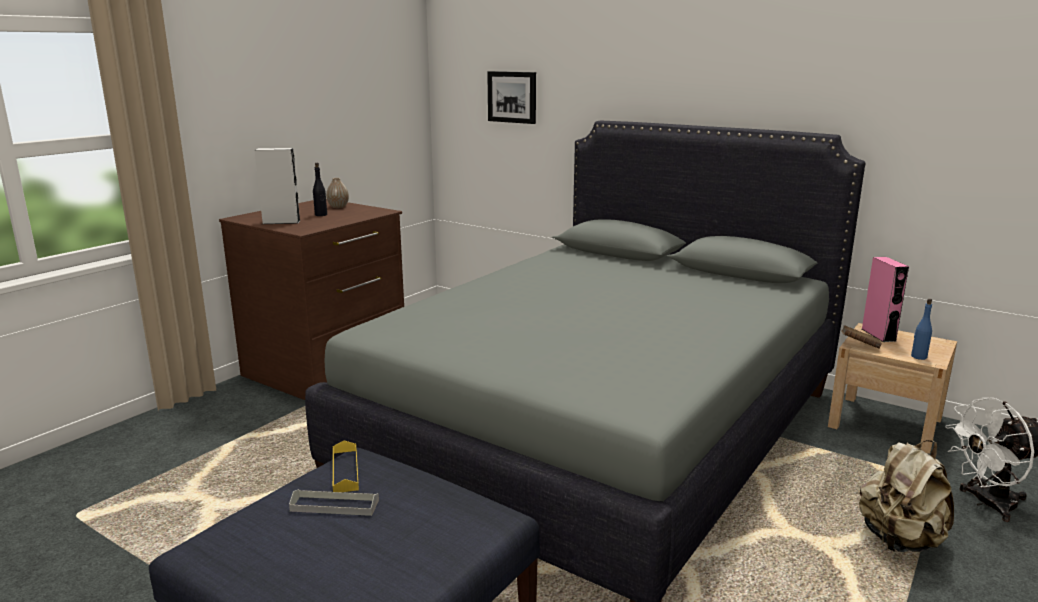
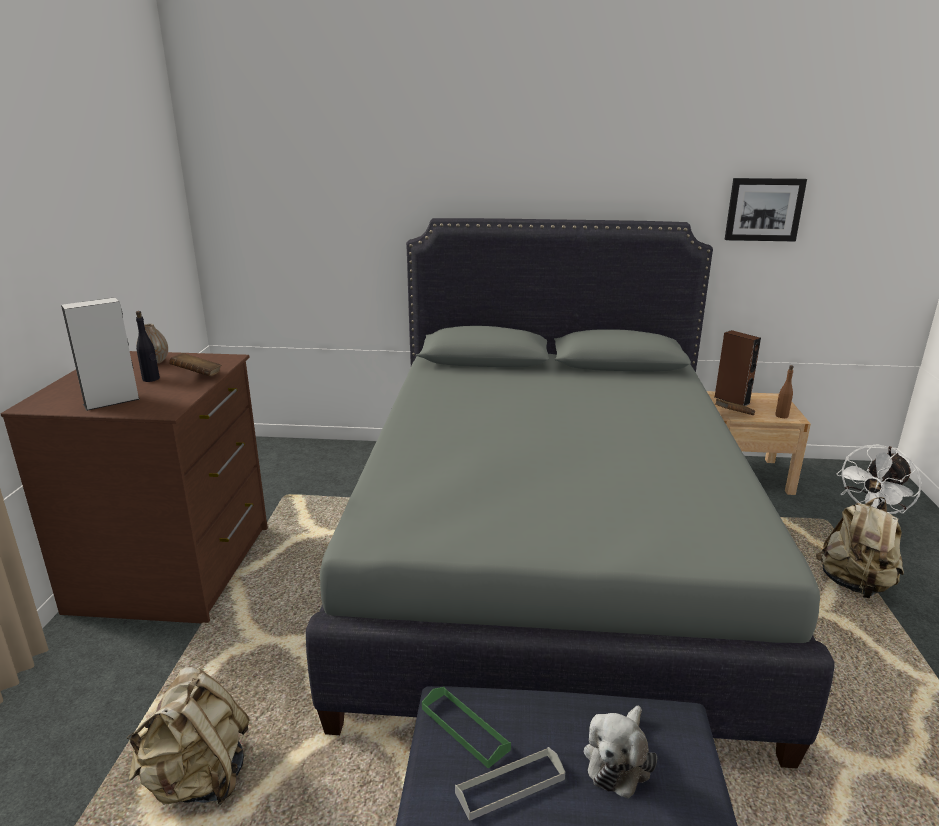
camera: 30 degrees left, 5 degrees up
yellow tray [333,441,359,492] -> green tray [422,687,511,769]
picture [487,71,536,124] -> picture moved to [725,178,807,242]
pink speaker [862,257,909,342] -> brown speaker [715,330,761,406]
blue bottle [911,299,932,360] -> brown bottle [775,365,794,418]
none -> beige backpack [127,667,250,805]
none -> brown book [169,353,221,376]
none -> plush toy [584,706,658,798]

